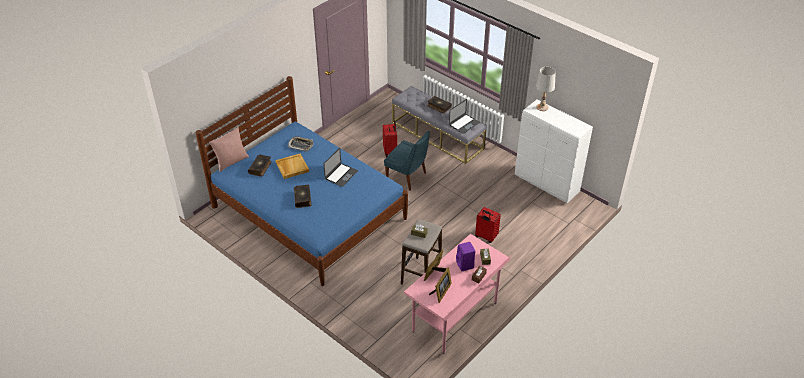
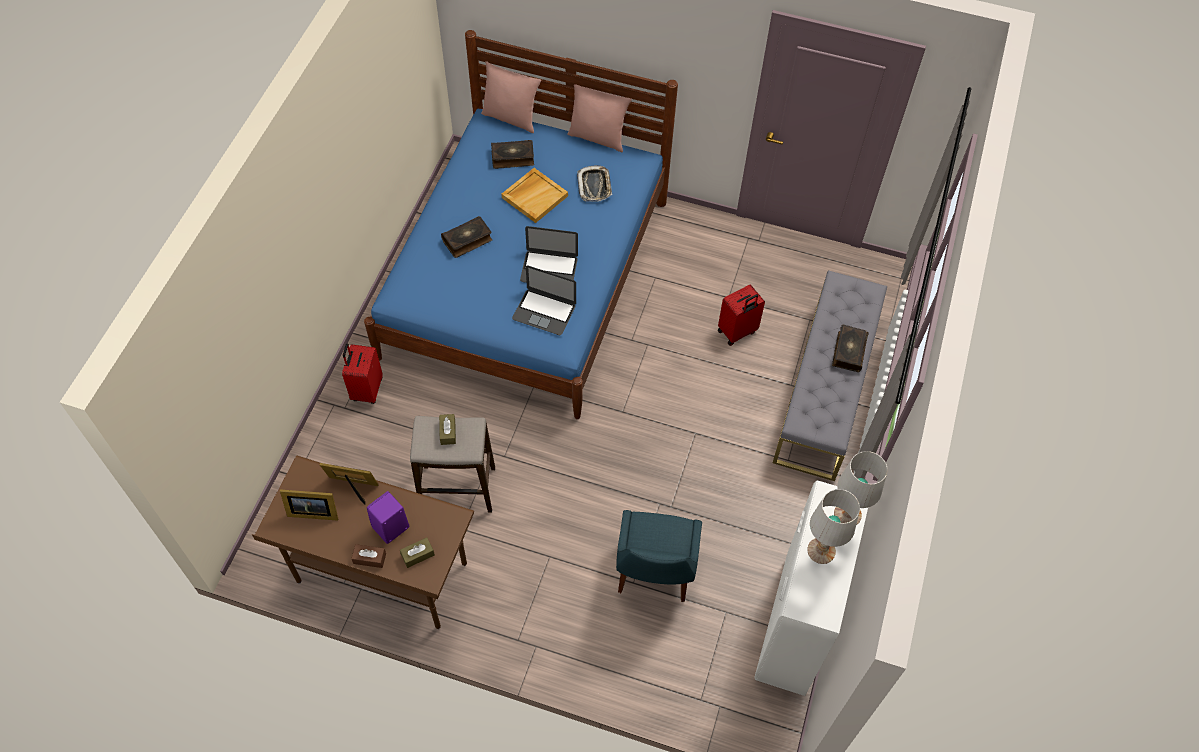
camera: 65 degrees right, 15 degrees up
blue chair [384,131,430,191] -> blue chair moved to [616,510,702,602]
pink desk [404,234,511,354] -> brown desk [252,456,474,629]
laptop [449,99,480,134] -> laptop moved to [512,265,576,335]
red suitcase [475,207,501,243] -> red suitcase moved to [342,344,383,404]
none -> pink pillow [567,85,632,152]
none -> white table lamp [807,489,860,564]

